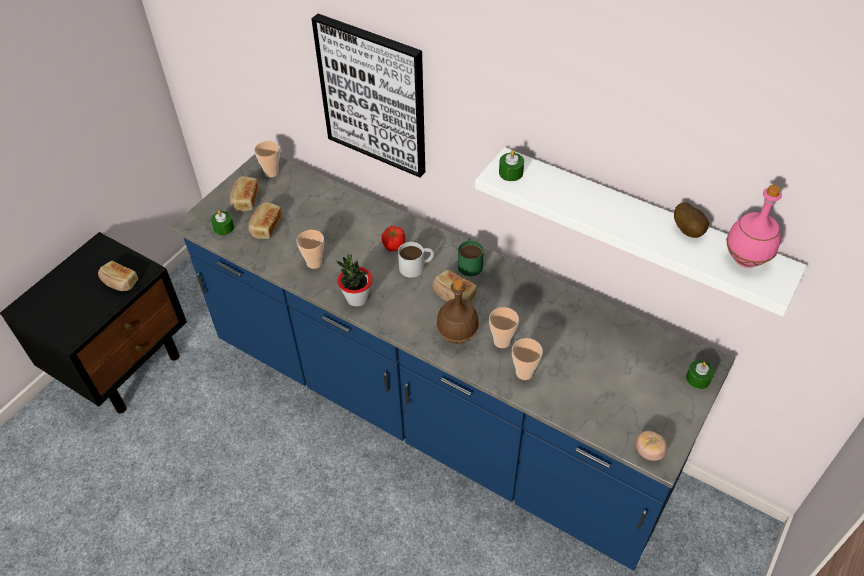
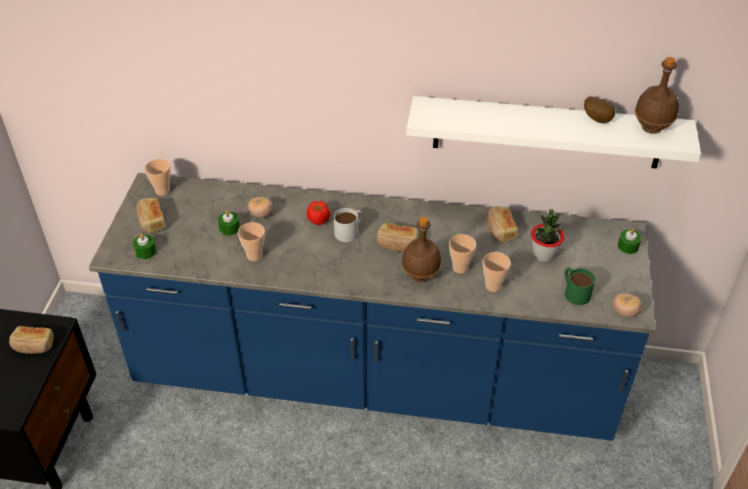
camera: 25 degrees left, 5 degrees down
bread [248,202,282,239] -> bread moved to [487,206,518,243]
picture [311,14,425,177] -> none
potted plant [336,254,372,307] -> potted plant moved to [531,209,564,262]
green mug [458,238,484,276] -> green mug moved to [564,267,595,305]
green candle [499,150,524,181] -> green candle moved to [218,210,240,236]
pink bottle [726,185,782,268] -> brown bottle [635,57,679,134]
none -> tomato [248,197,273,218]

